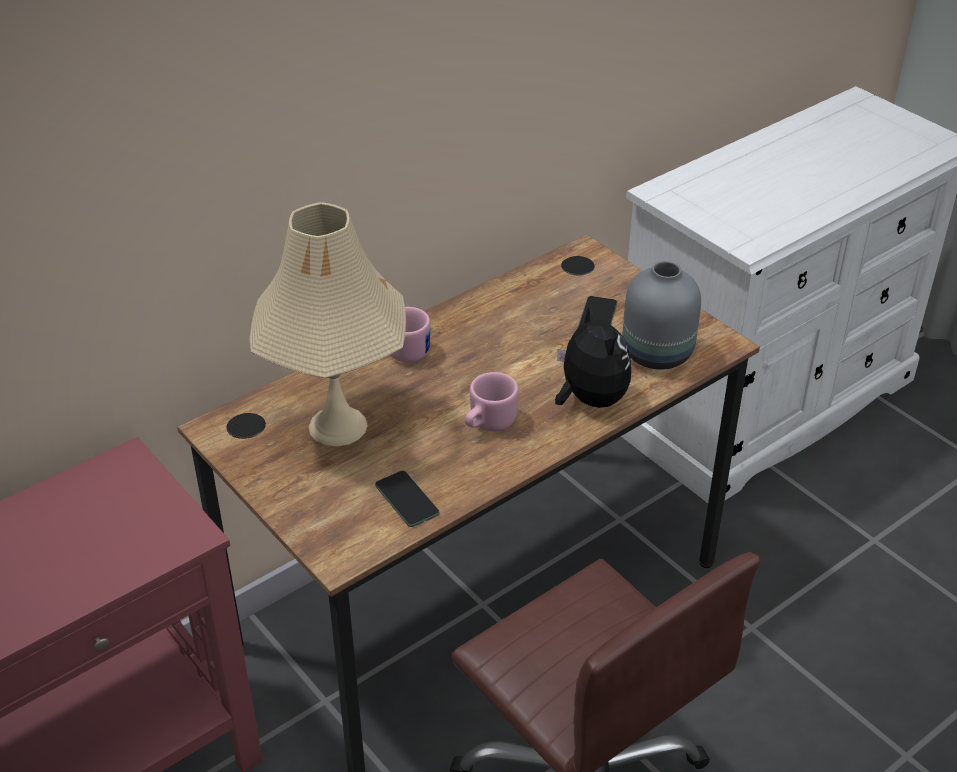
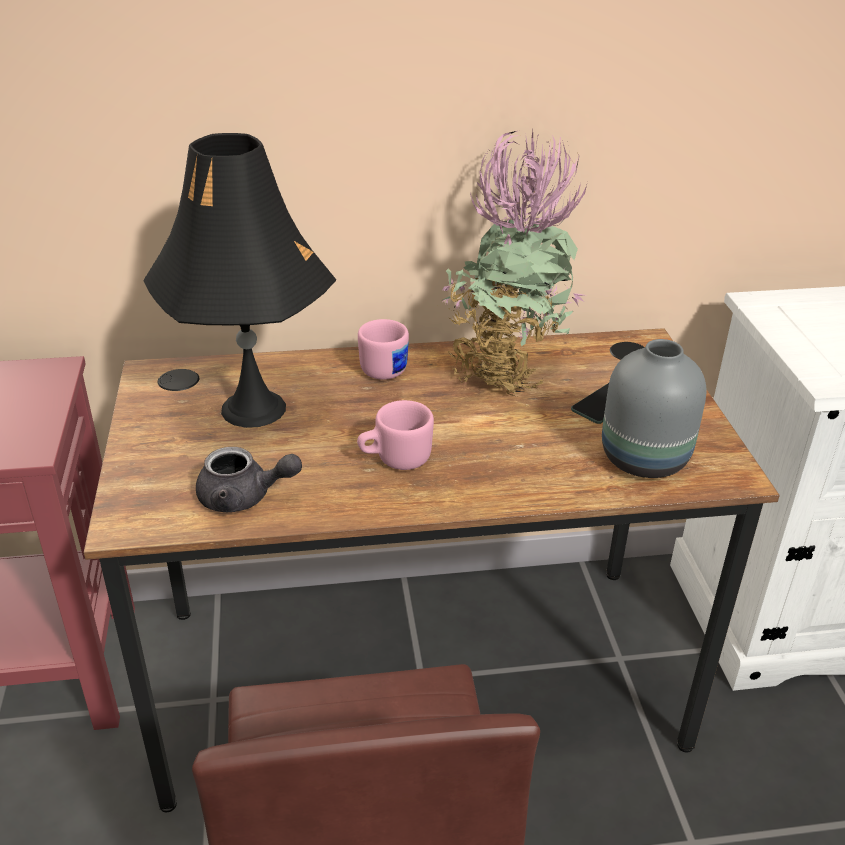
camera: 30 degrees right, 5 degrees down
beige table lamp [250,202,406,446] -> black table lamp [143,133,336,428]
phone [375,471,440,527] -> grey teapot [196,447,302,512]
plush toy [555,303,631,408] -> none
none -> potted plant [441,130,588,396]

